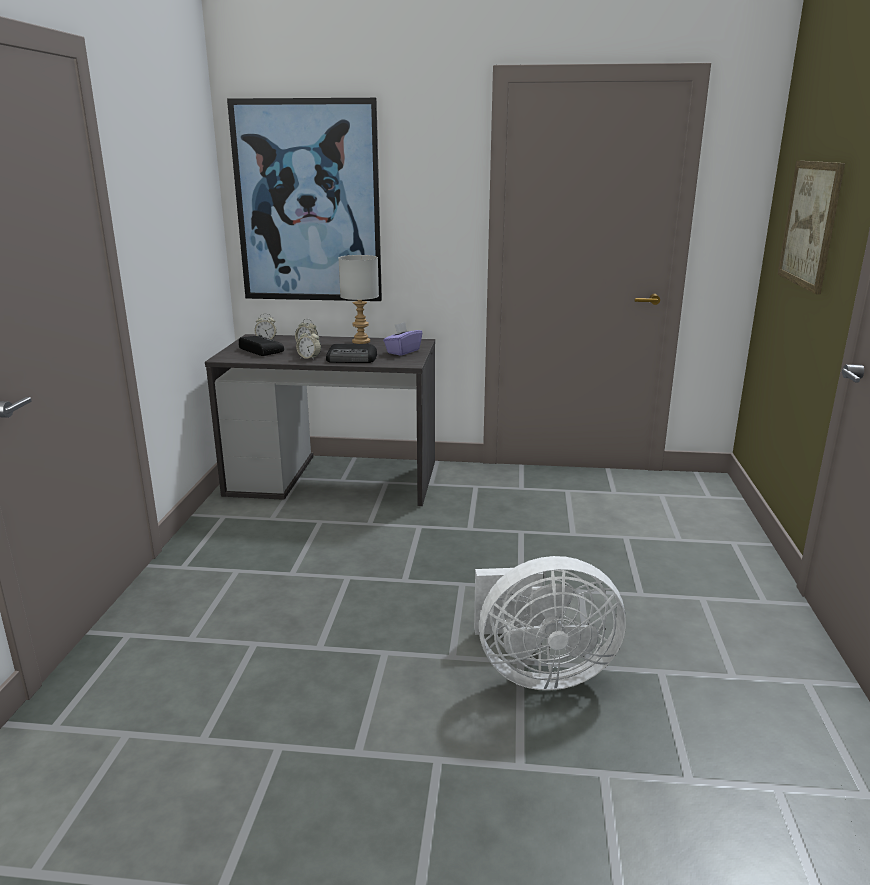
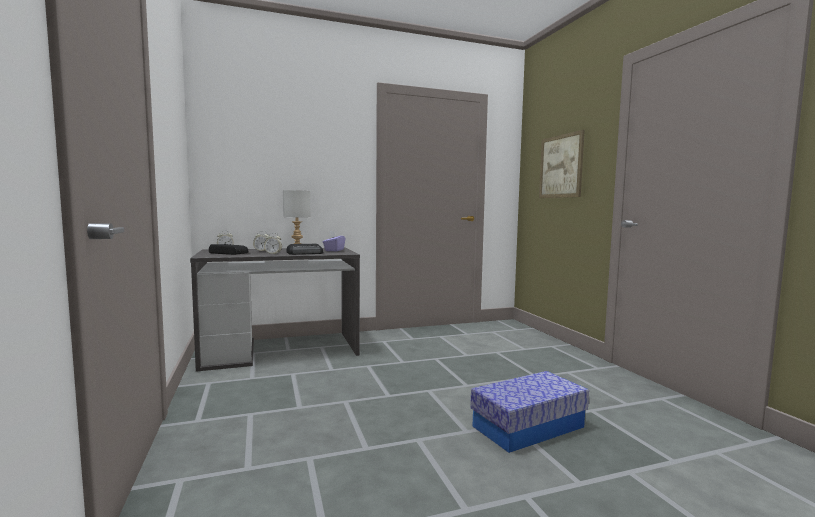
camera: 25 degrees left, 15 degrees down
picture [227,98,382,301] -> none
white fan [474,556,626,690] -> storage box [470,371,589,453]

